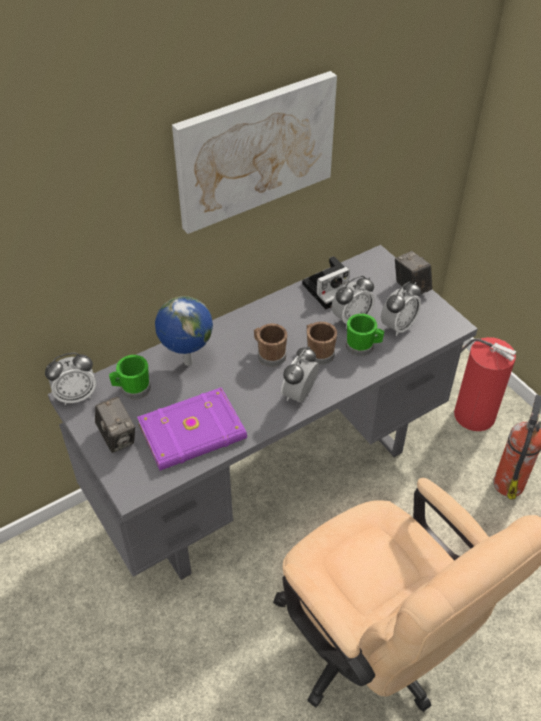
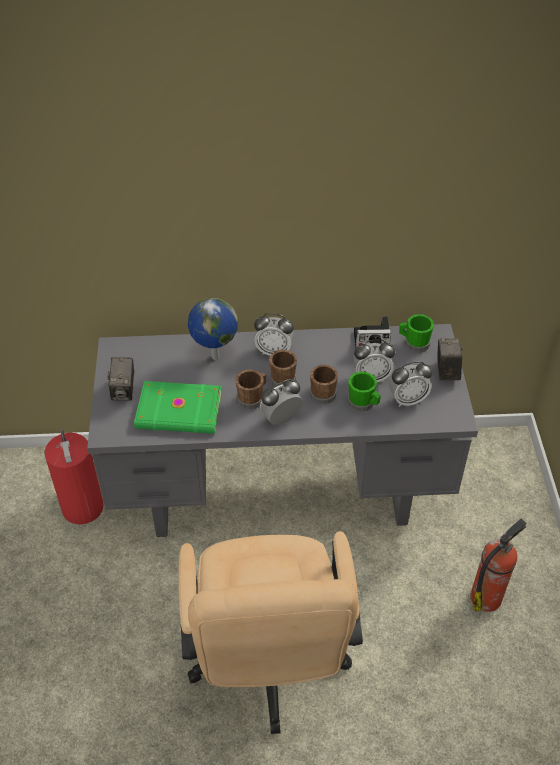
camera: 30 degrees right, 0 degrees up
alarm clock [45,353,96,405] -> alarm clock moved to [254,313,294,356]
green mug [109,355,151,400] -> green mug moved to [399,314,434,353]
purple book [137,387,247,471] -> green book [134,381,222,434]
picture [172,71,337,234] -> none
fire extinguisher [454,337,516,431] -> fire extinguisher moved to [45,430,104,524]
none -> brown mug [235,369,266,410]

